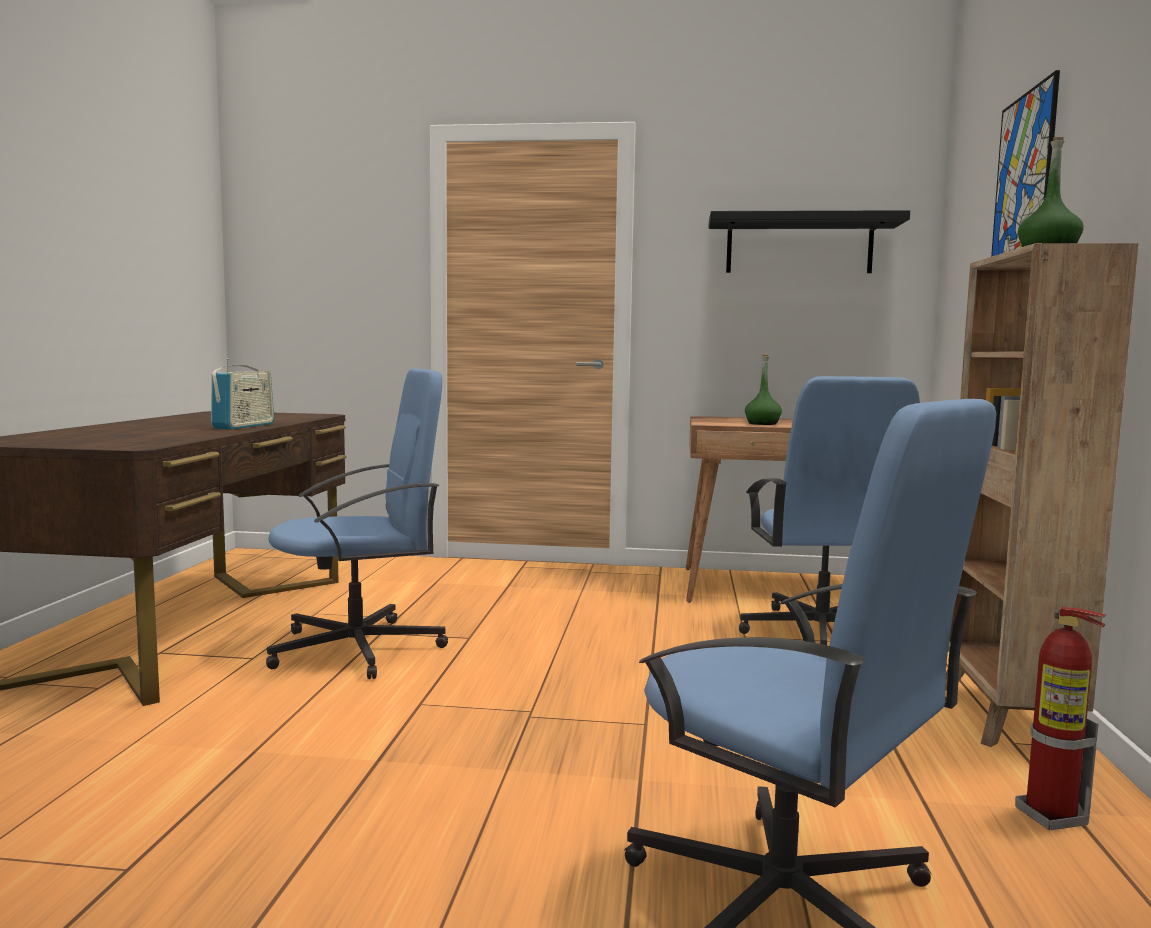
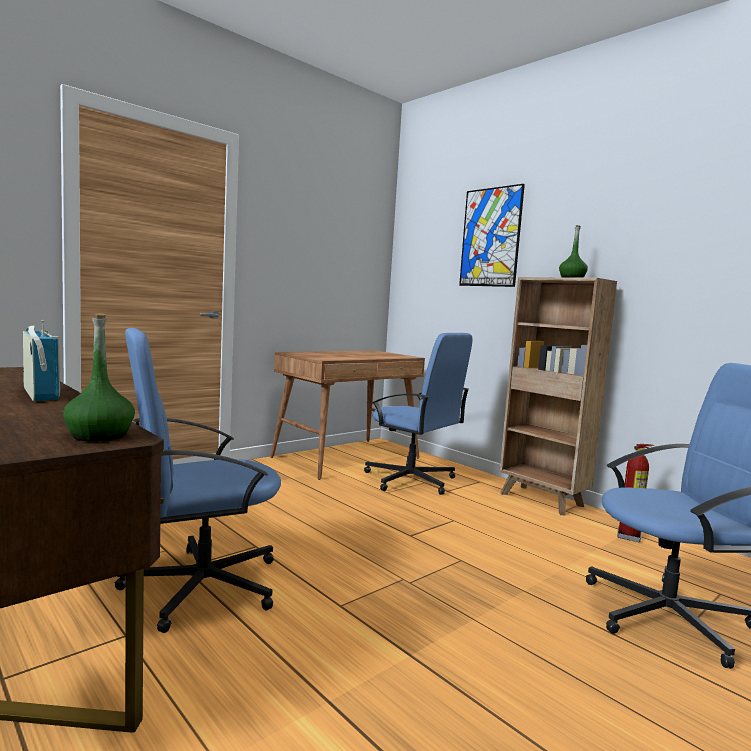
camera: 50 degrees left, 0 degrees up
blue office chair [266,369,448,679] -> blue office chair turned 135 degrees counterclockwise [115,328,281,633]
black shelf [709,210,910,273] -> none
green bottle [745,354,782,425] -> green bottle moved to [63,313,135,442]

